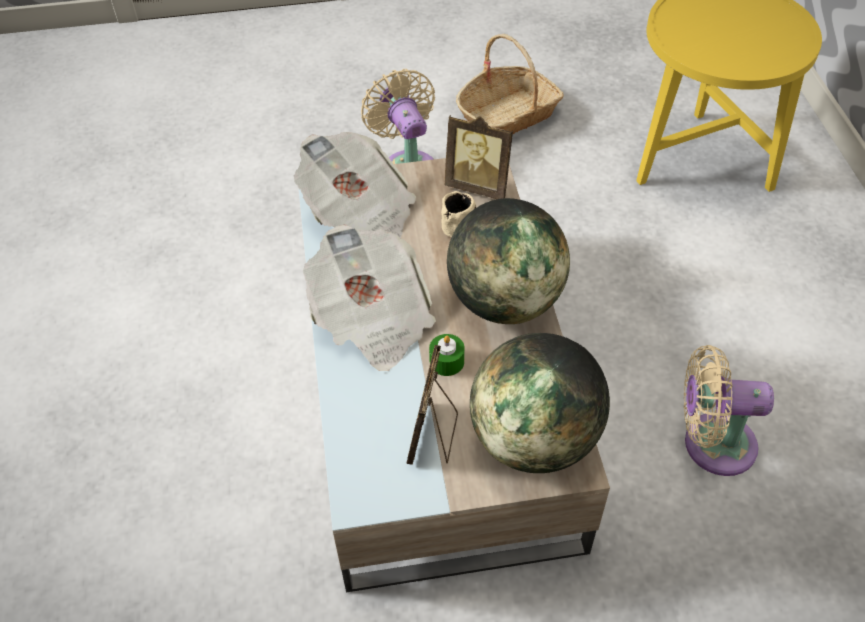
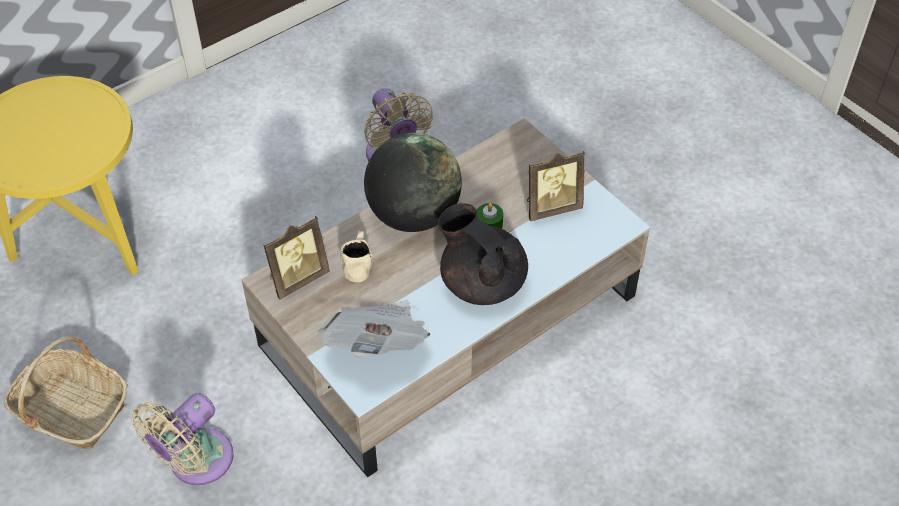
camera: 120 degrees left, 0 degrees up
newspaper [303,224,436,371] -> black teapot [438,203,528,305]
picture frame [444,115,513,199] -> picture frame turned 60 degrees clockwise [263,216,330,300]
globe [470,333,610,473] -> none

